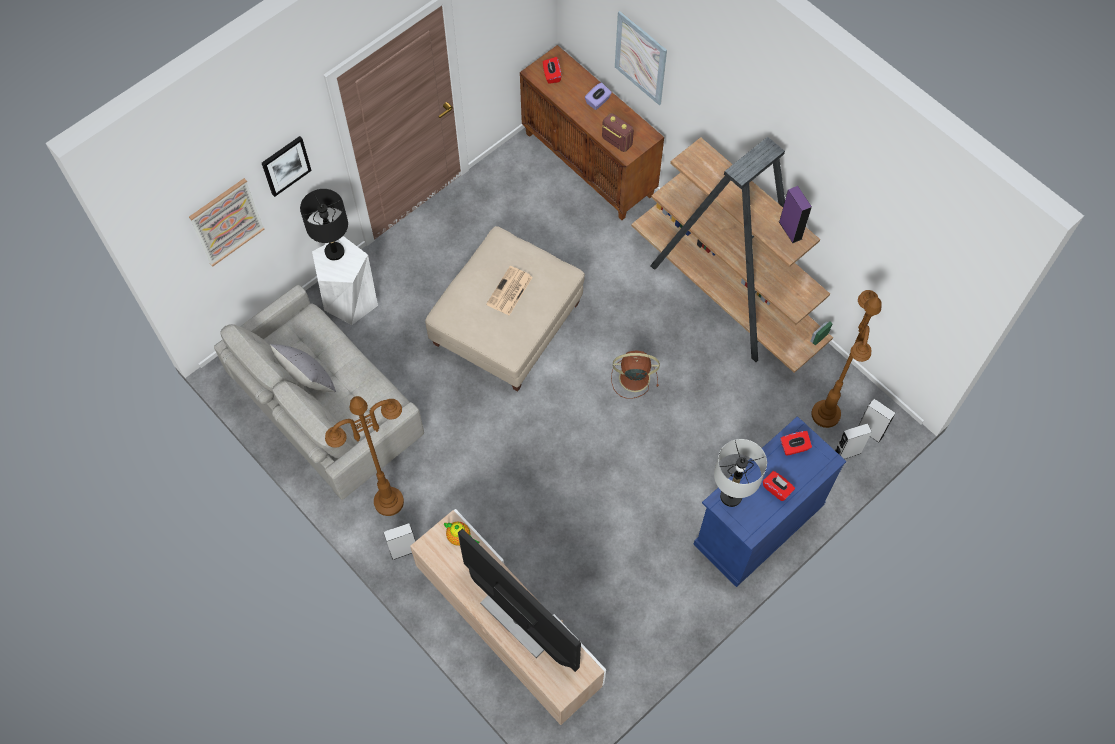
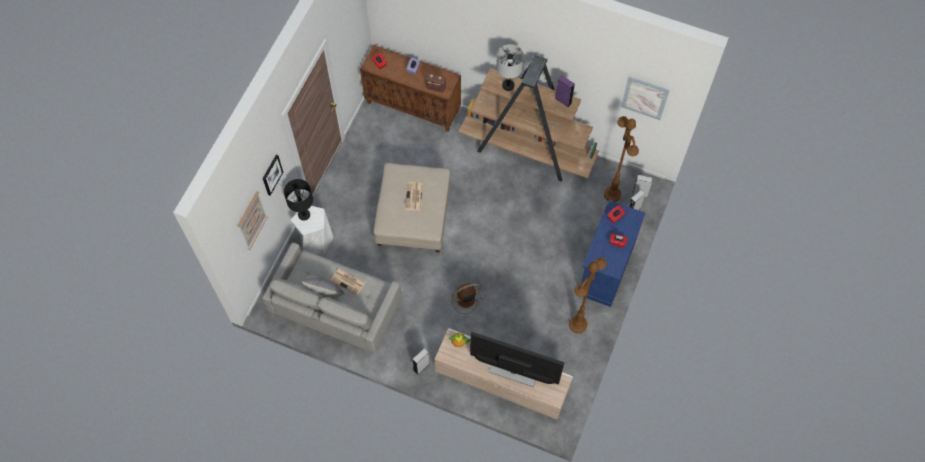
camera: 25 degrees left, 0 degrees up
brown floor lamp [325,396,404,516] -> brown floor lamp moved to [569,257,607,333]
brown fan [611,350,660,399] -> brown fan moved to [451,283,482,314]
picture [615,11,667,105] -> picture moved to [621,76,669,120]
grey table lamp [714,439,767,507] -> grey table lamp moved to [496,44,524,91]
none -> newspaper [330,268,366,295]

